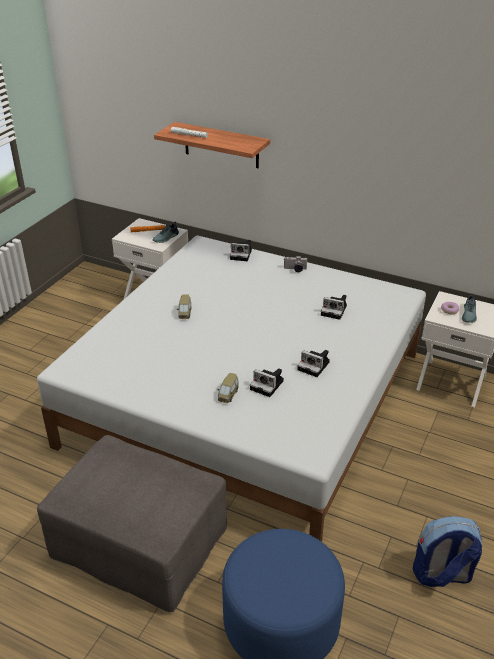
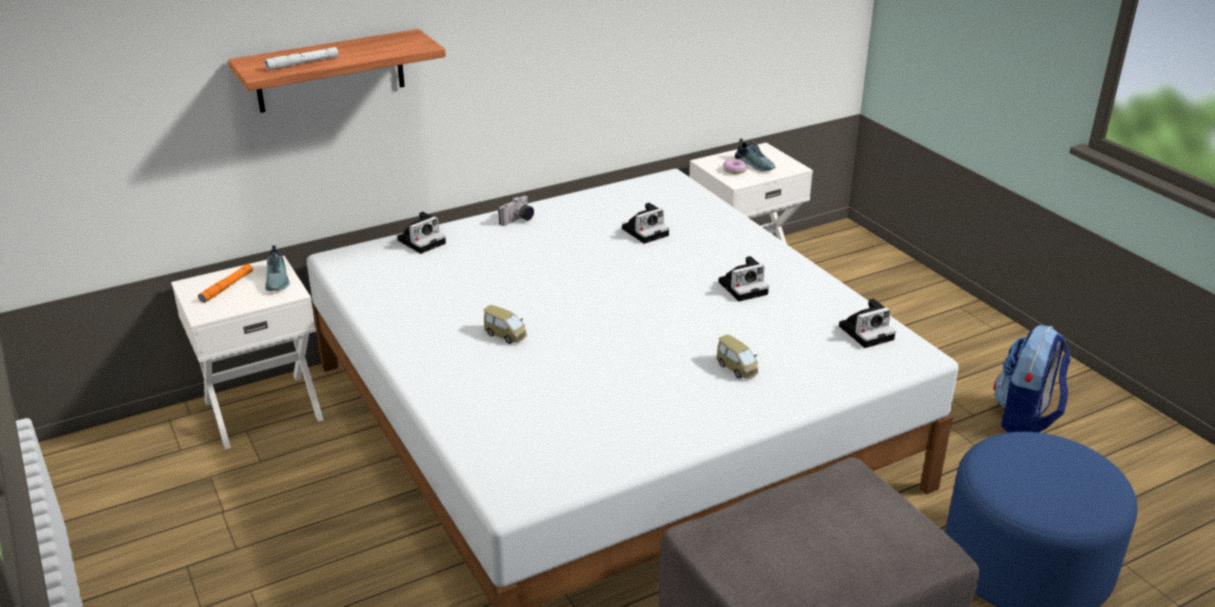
camera: 55 degrees left, 5 degrees down
camera [250,368,284,397] -> camera moved to [839,299,896,348]

